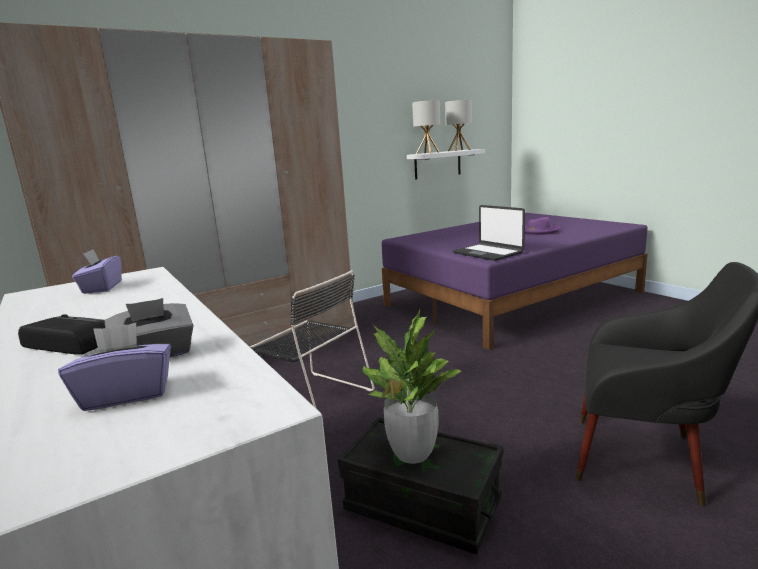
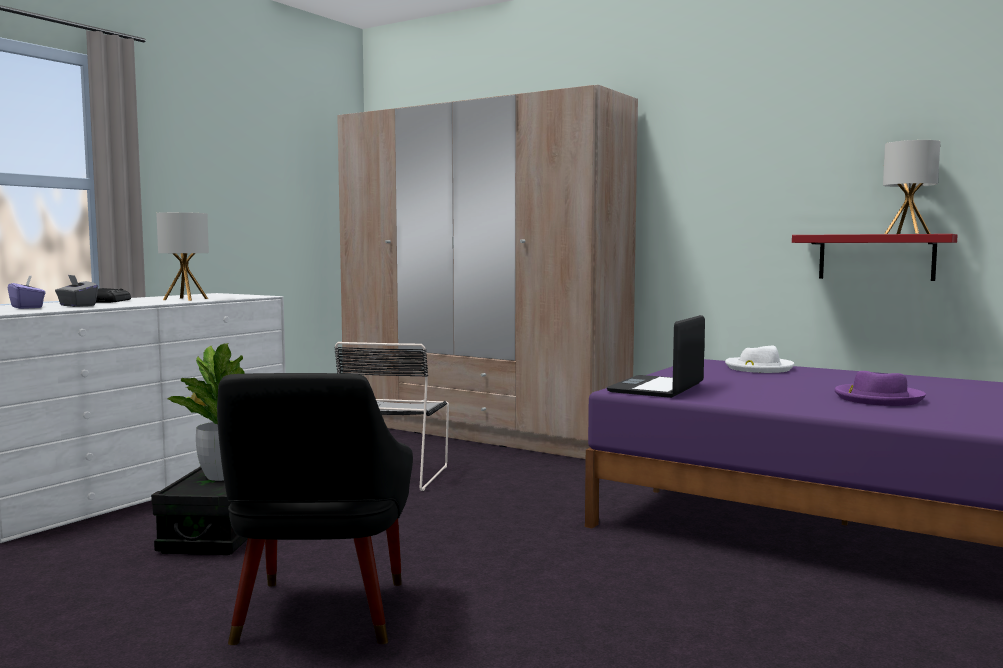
camera: 65 degrees right, 10 degrees down
purple tissue box [72,249,122,294] -> none
white shelf [407,149,485,180] -> red shelf [792,234,957,281]
table lamp [412,100,441,154] -> table lamp moved to [156,212,209,301]
none -> white hat [725,345,794,373]

